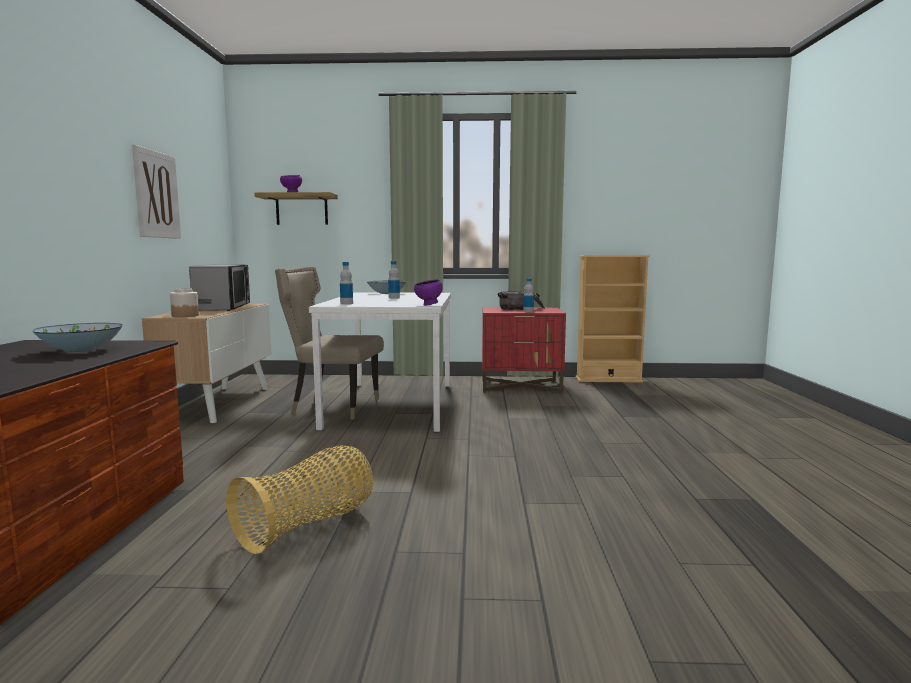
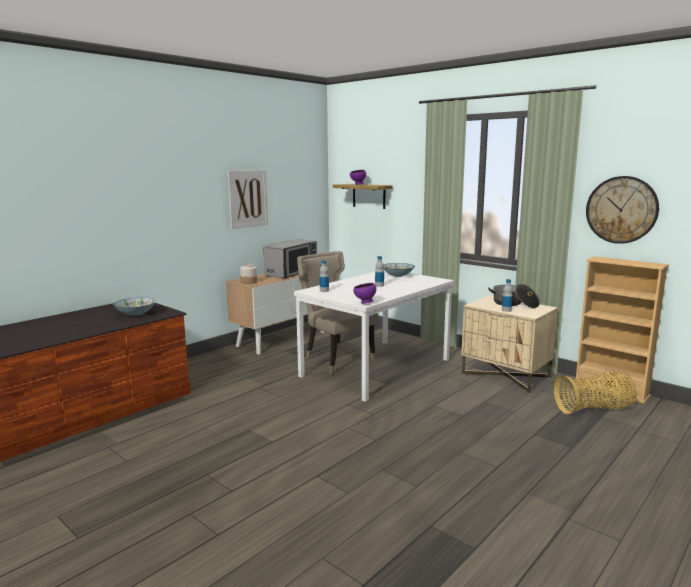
camera: 40 degrees right, 5 degrees up
basket [226,445,373,554] -> basket moved to [554,371,637,414]
red nightstand [482,307,566,393] -> beige nightstand [461,296,558,394]
none -> wall clock [586,176,659,244]

